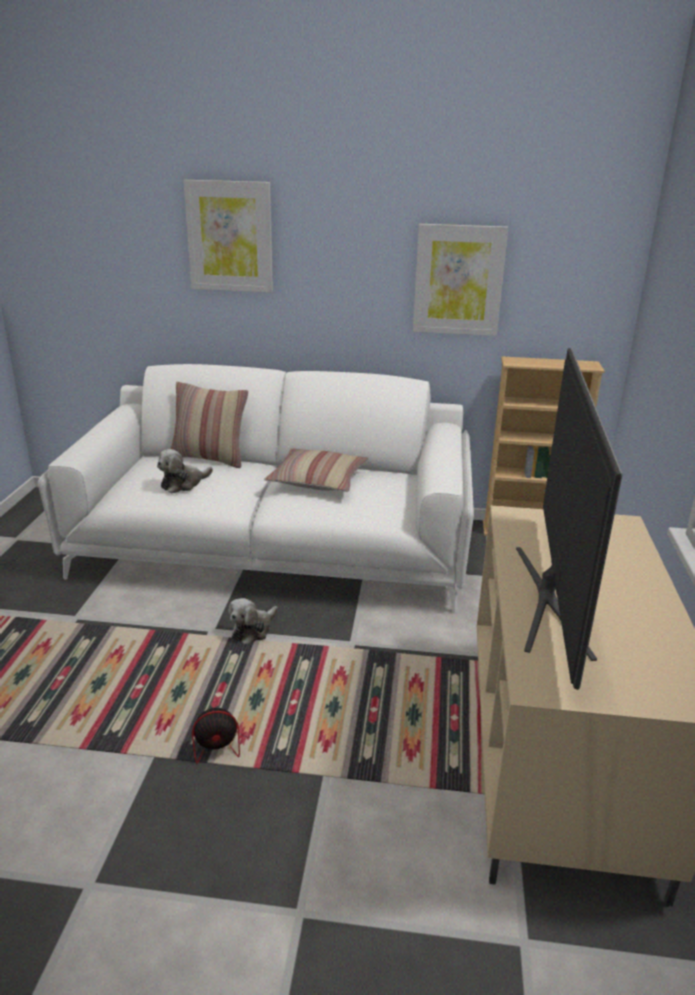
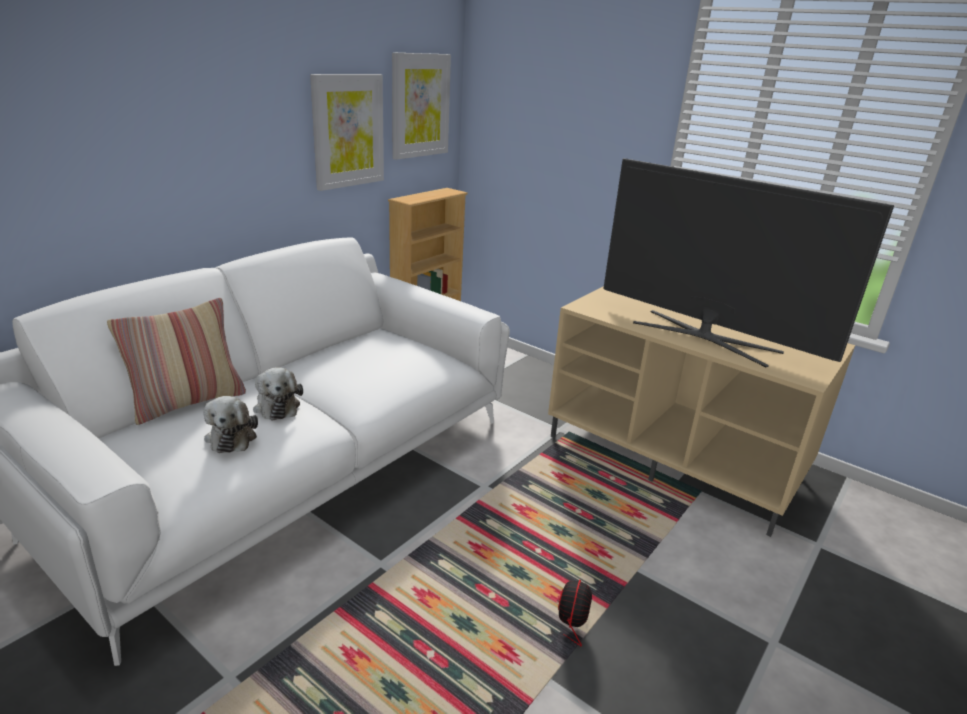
camera: 60 degrees left, 0 degrees up
picture [183,180,273,293] -> picture moved to [392,52,451,160]
plush toy [228,598,278,644] -> plush toy moved to [253,367,303,420]
pillow [264,448,368,492] -> none

